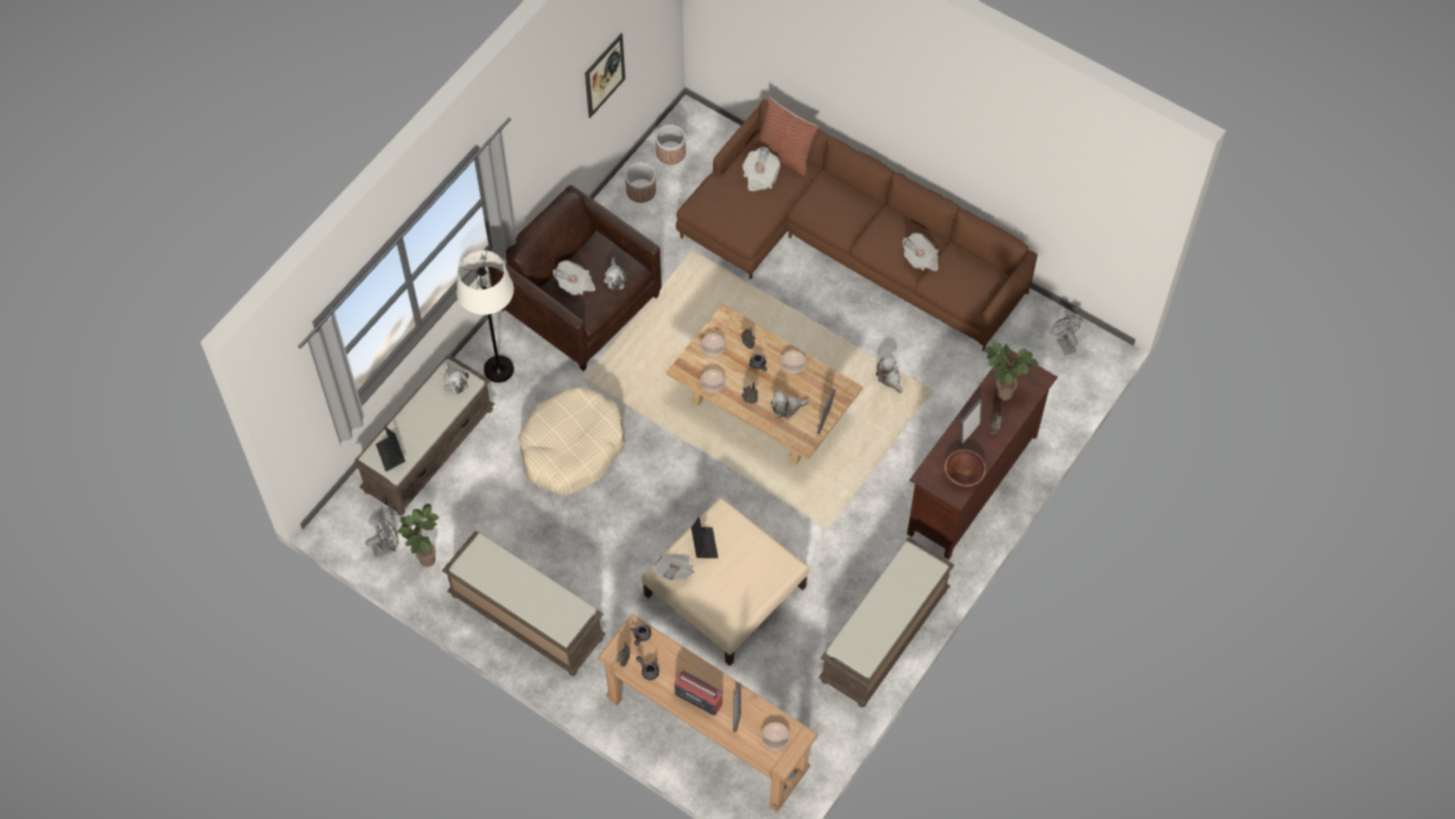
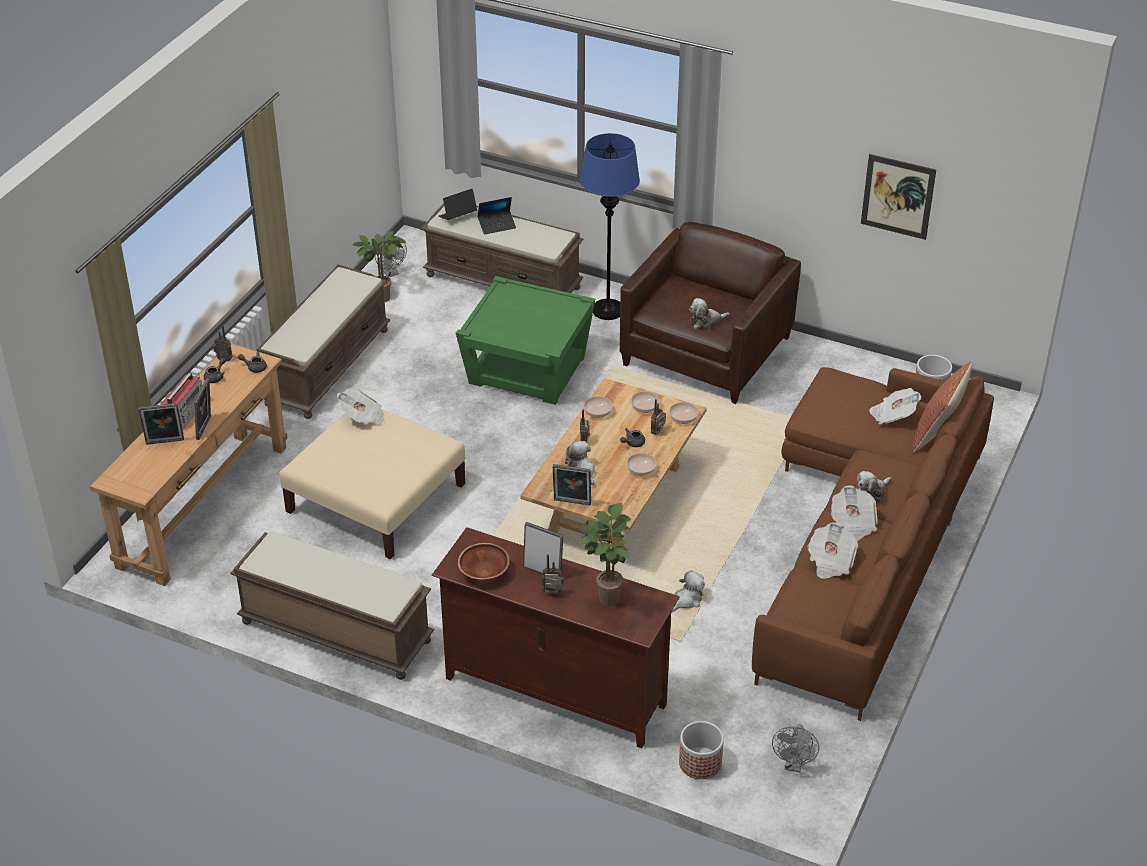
camera: 80 degrees right, 20 degrees down
plush toy [444,362,469,394] -> plush toy moved to [857,471,892,502]
white floor lamp [456,250,514,383] -> blue floor lamp [580,133,640,320]
beige dog bed [518,387,625,495] -> green side table [456,276,595,405]
newspaper [553,260,596,295] -> newspaper moved to [831,485,878,541]
planter [625,163,656,203] -> planter moved to [679,721,724,779]
laptop [691,517,718,558] -> laptop moved to [477,197,516,235]
bowl [762,722,790,750] -> bowl moved to [669,402,698,424]
grey fan [1051,315,1082,355] -> grey fan turned 135 degrees clockwise [772,724,819,772]
none -> picture frame [194,378,211,440]

